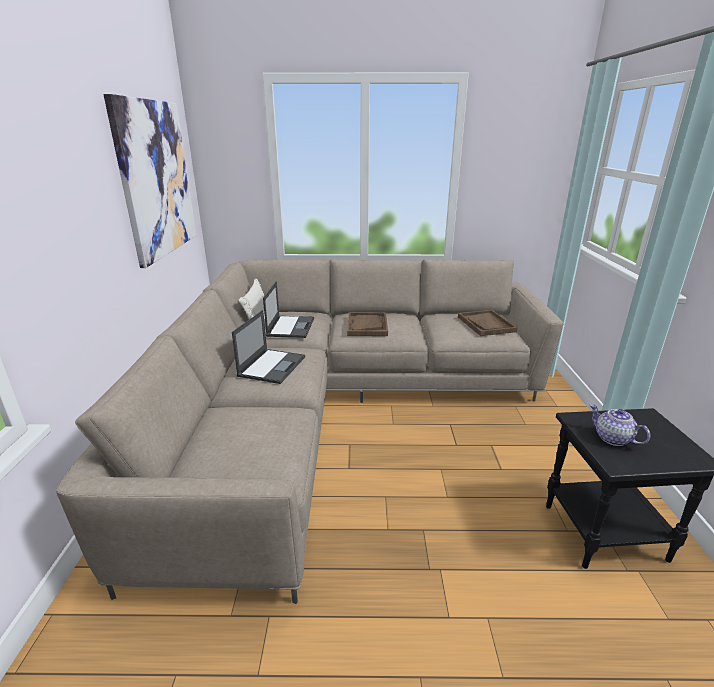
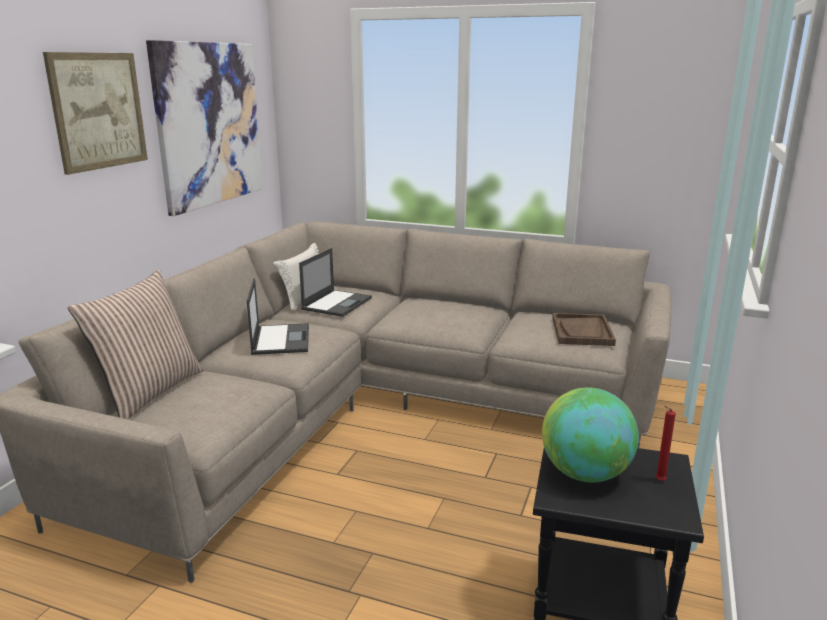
camera: 20 degrees right, 5 degrees down
laptop [232,310,305,384] -> laptop turned 45 degrees counterclockwise [247,278,309,355]
brown tray [347,312,388,336] -> none
teapot [590,404,650,446] -> globe [542,387,639,483]
none -> picture [43,52,148,175]
none -> pillow [68,270,204,419]
none -> red candle [656,406,676,481]

